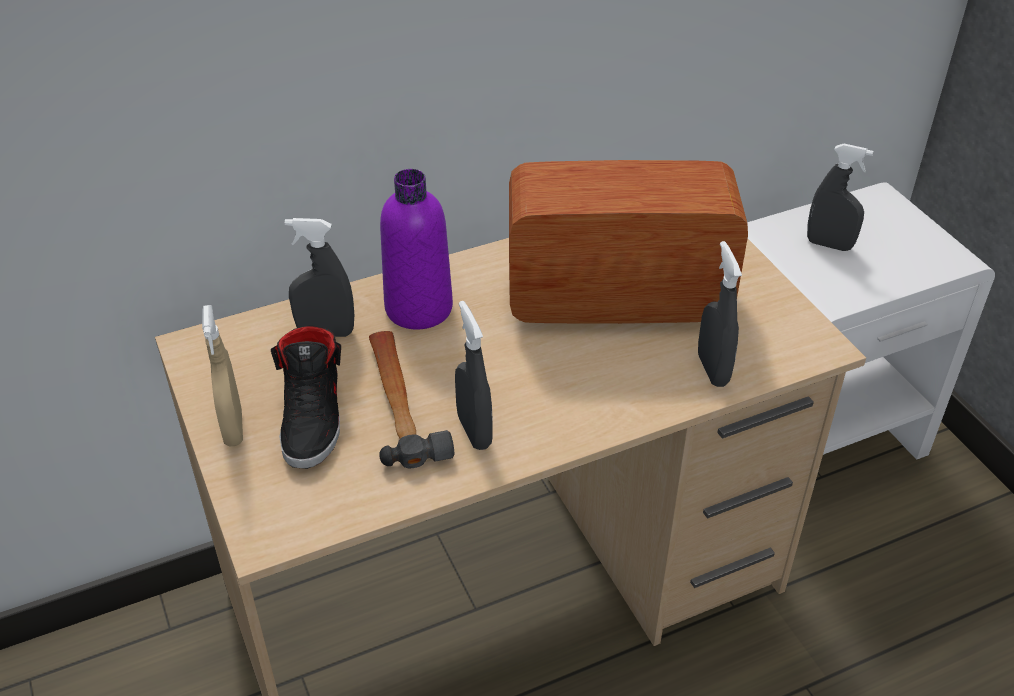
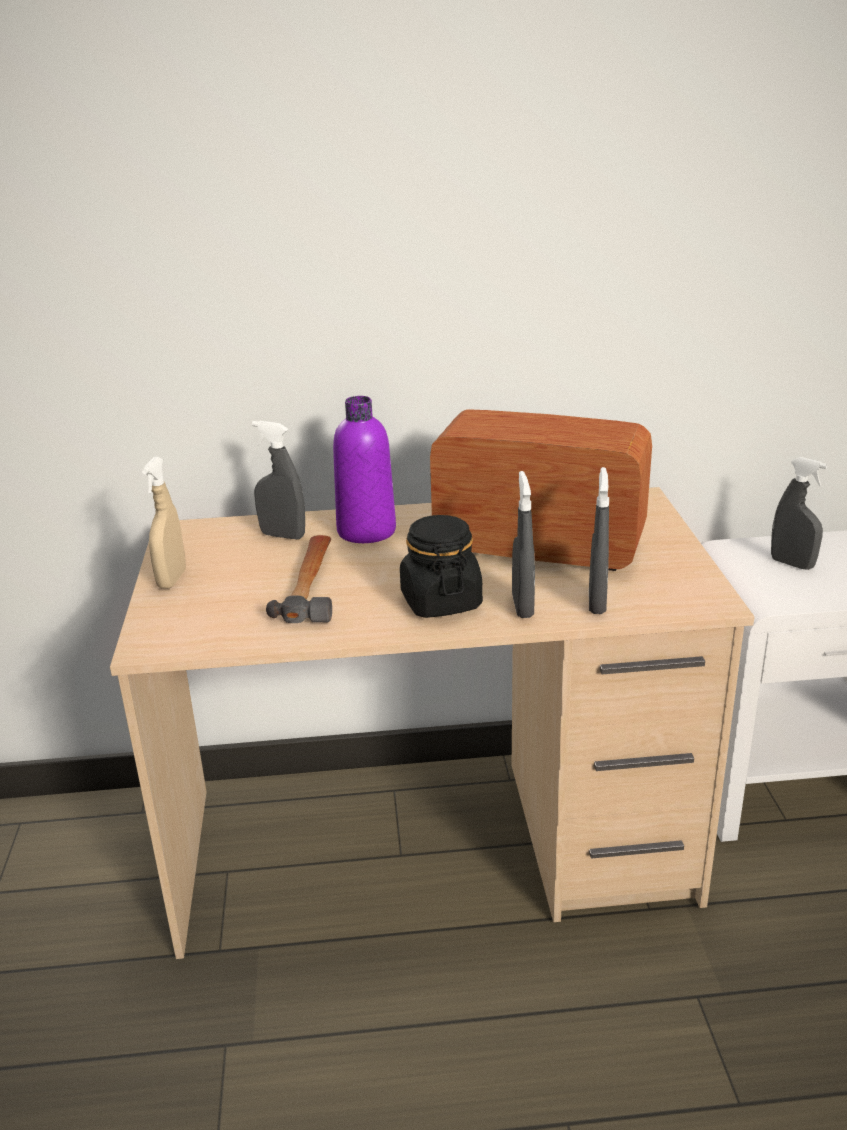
camera: 20 degrees right, 15 degrees down
black shoe [271,325,341,469] -> none
grey spray bottle [455,301,493,450] -> grey spray bottle moved to [512,471,535,618]
none -> black jar [400,515,483,618]

